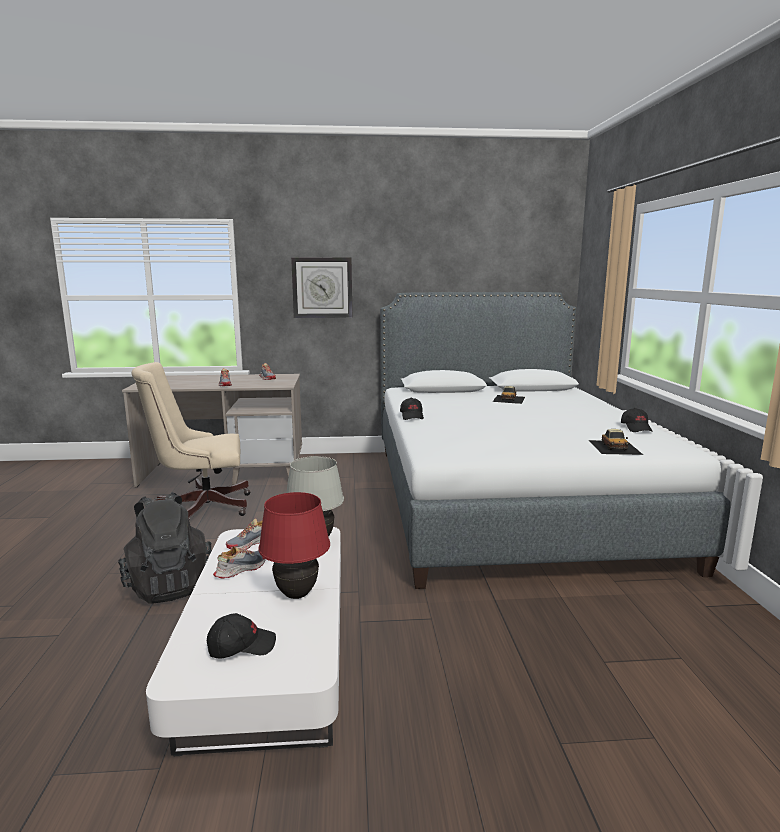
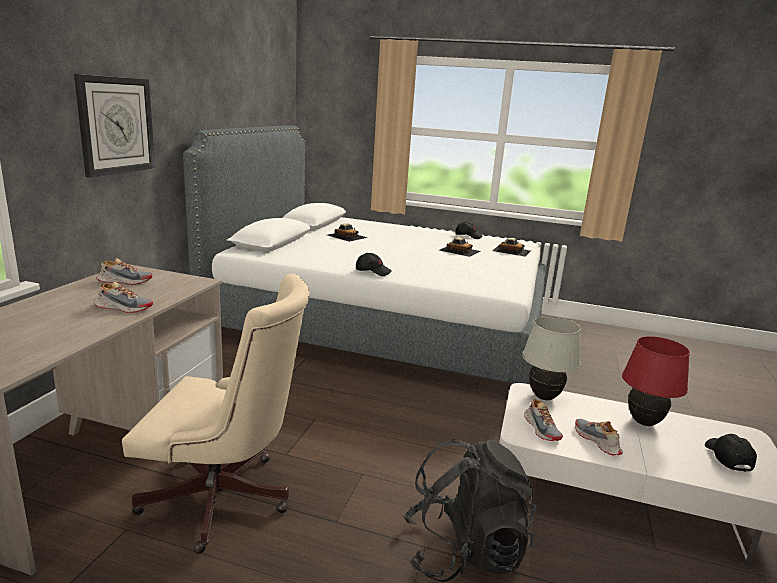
camera: 70 degrees left, 5 degrees up
beige office chair [132,362,250,520] -> beige office chair turned 90 degrees counterclockwise [122,274,310,554]
none -> toy car [439,237,480,257]

